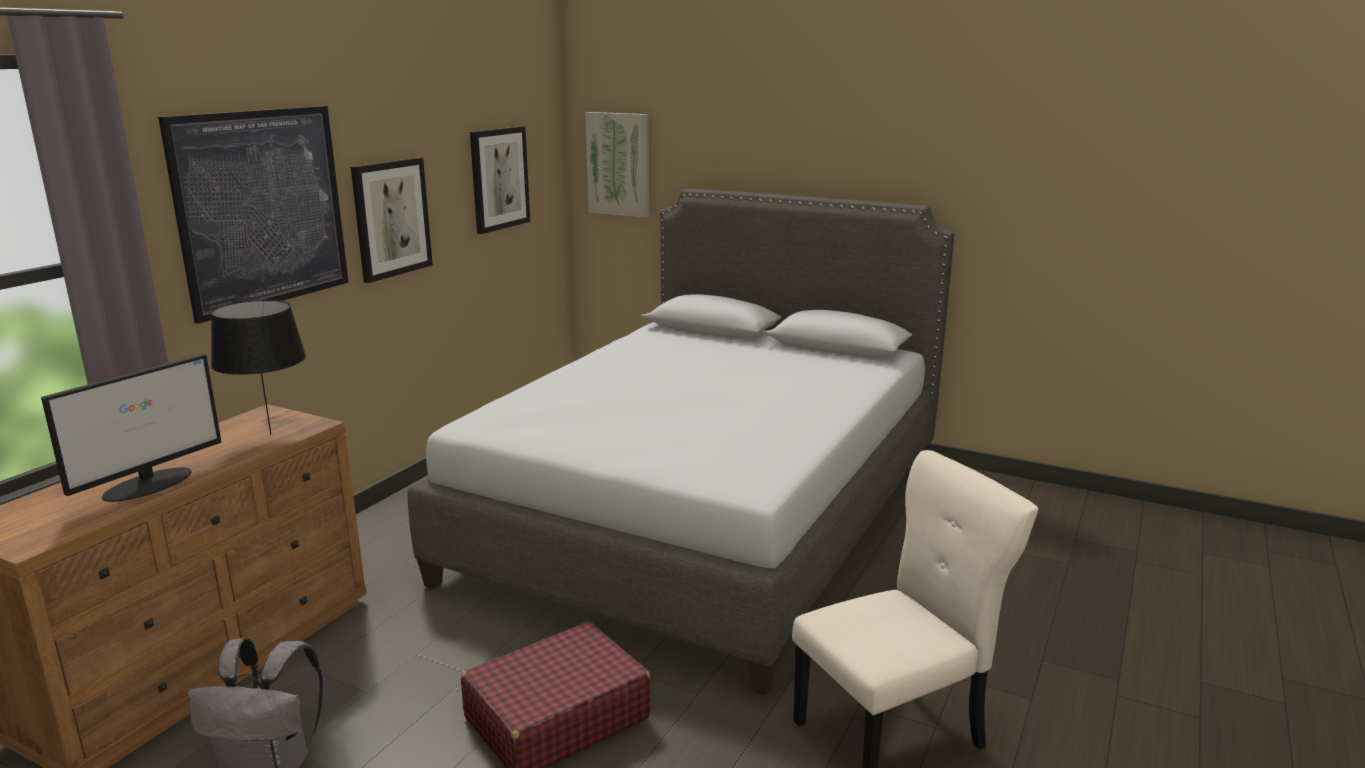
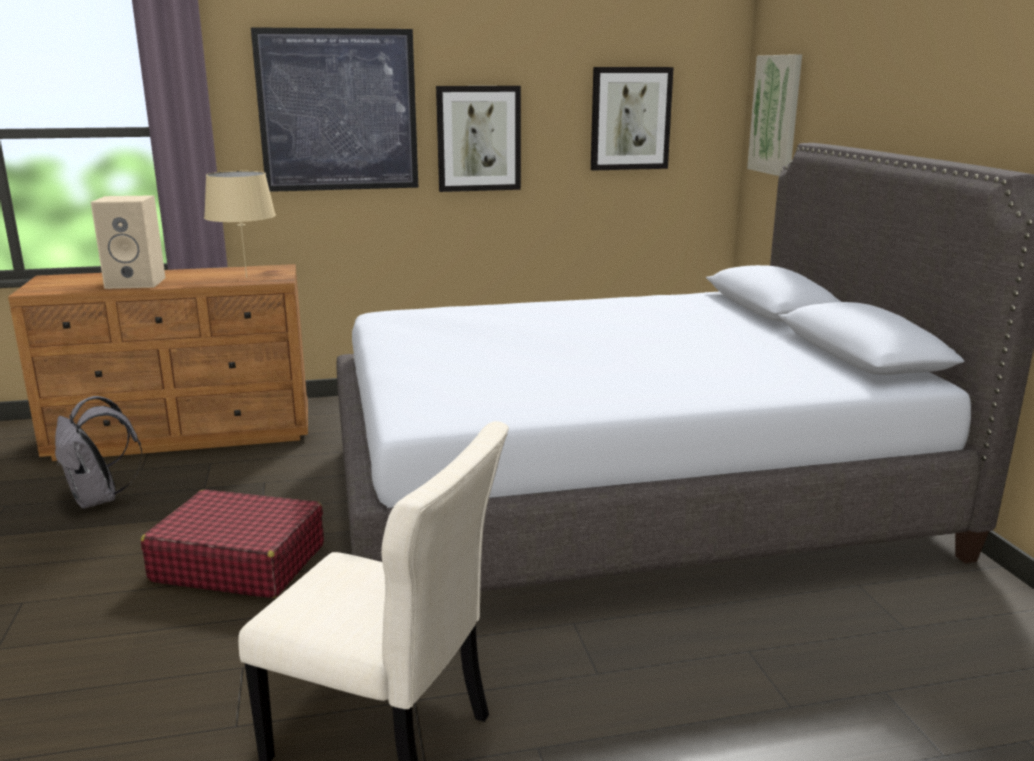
camera: 50 degrees right, 0 degrees up
monitor [41,354,221,502] -> beige speaker [91,195,165,289]
black table lamp [211,300,306,435] -> beige table lamp [204,171,276,278]

